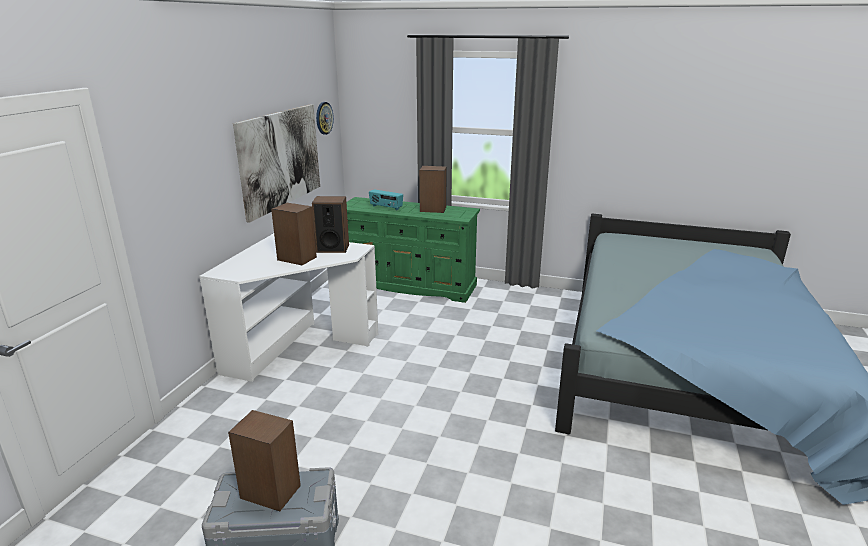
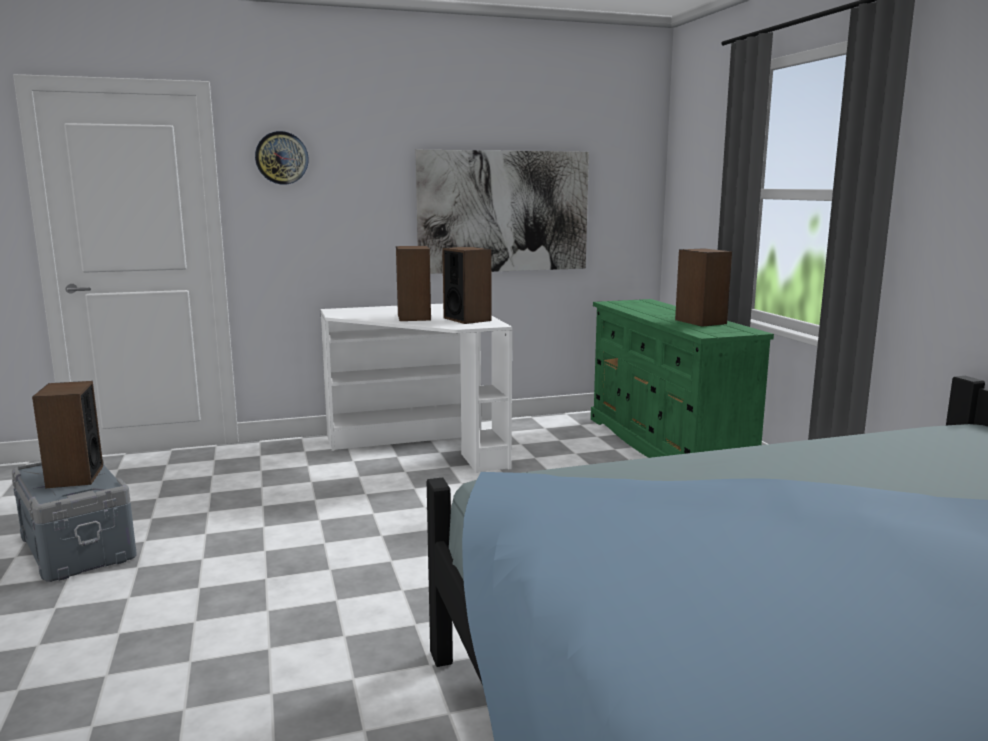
camera: 55 degrees right, 10 degrees down
wall clock [316,102,334,135] -> wall clock moved to [255,131,309,185]
radio [369,189,403,210] -> none

